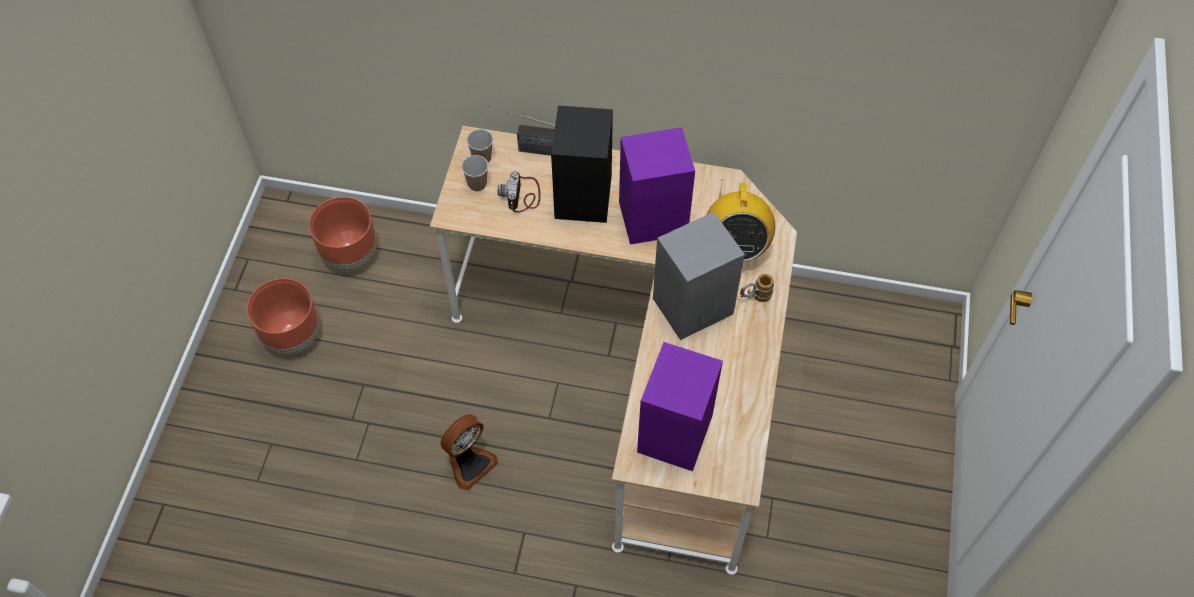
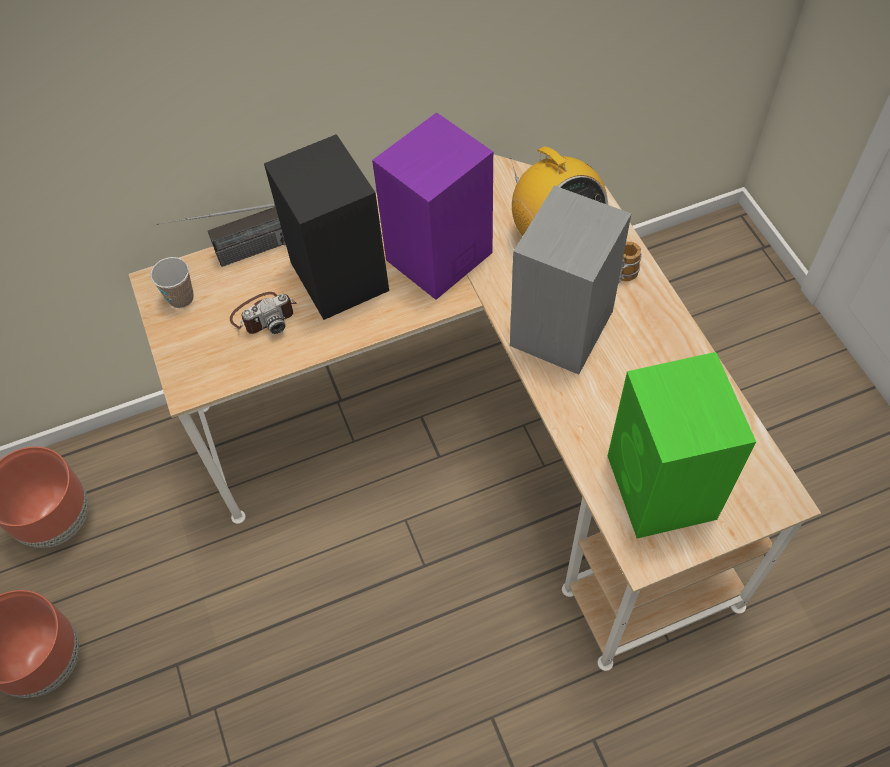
camera: 30 degrees left, 0 degrees up
fan [440,415,498,490] -> none
cup [461,155,488,191] -> none
camera [498,171,541,213] -> camera turned 90 degrees counterclockwise [230,292,297,334]
purple speaker [637,342,723,471] -> green speaker [608,352,756,539]

